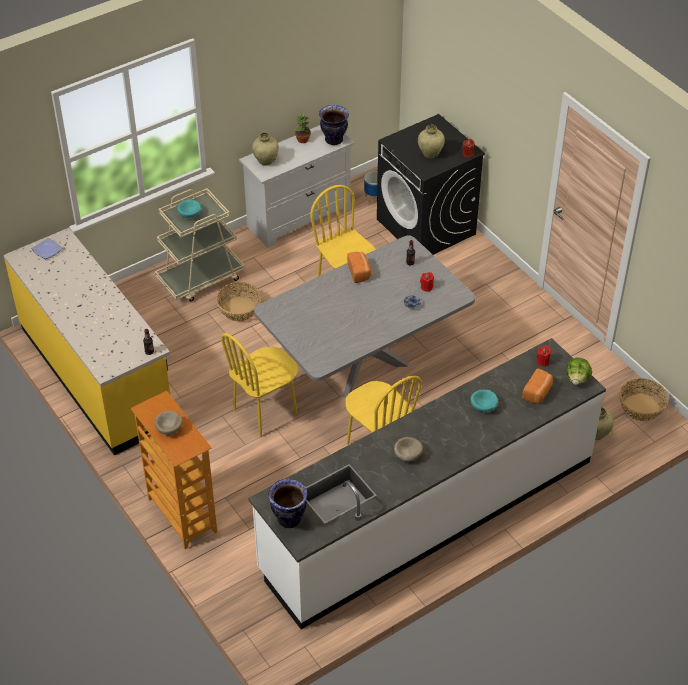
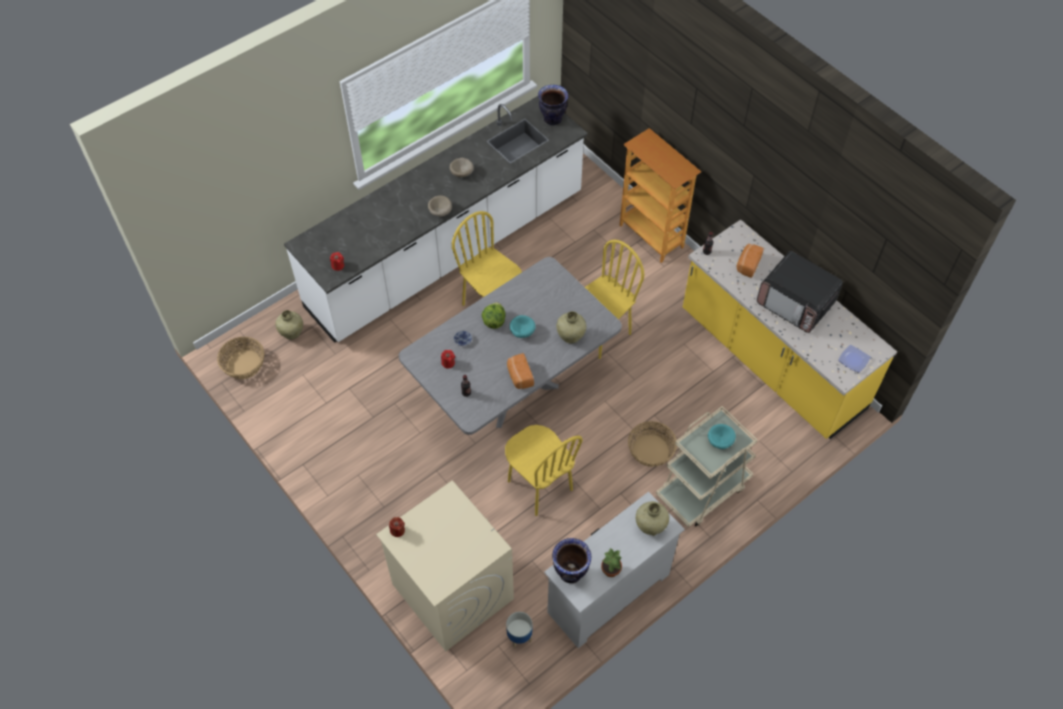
camera: 175 degrees right, 10 degrees up
beige bowl [154,411,183,435] -> beige bowl moved to [428,196,452,217]
black washing machine [377,114,485,255] -> beige washing machine [376,480,514,651]
beige vase [418,125,445,158] -> beige vase moved to [556,311,586,343]
turquoise bowl [471,389,498,412] -> turquoise bowl moved to [510,315,536,338]
bread [522,368,553,404] -> bread moved to [737,244,764,278]
lettuce [567,357,592,385] -> lettuce moved to [481,302,505,329]
none -> microwave [757,251,843,333]

